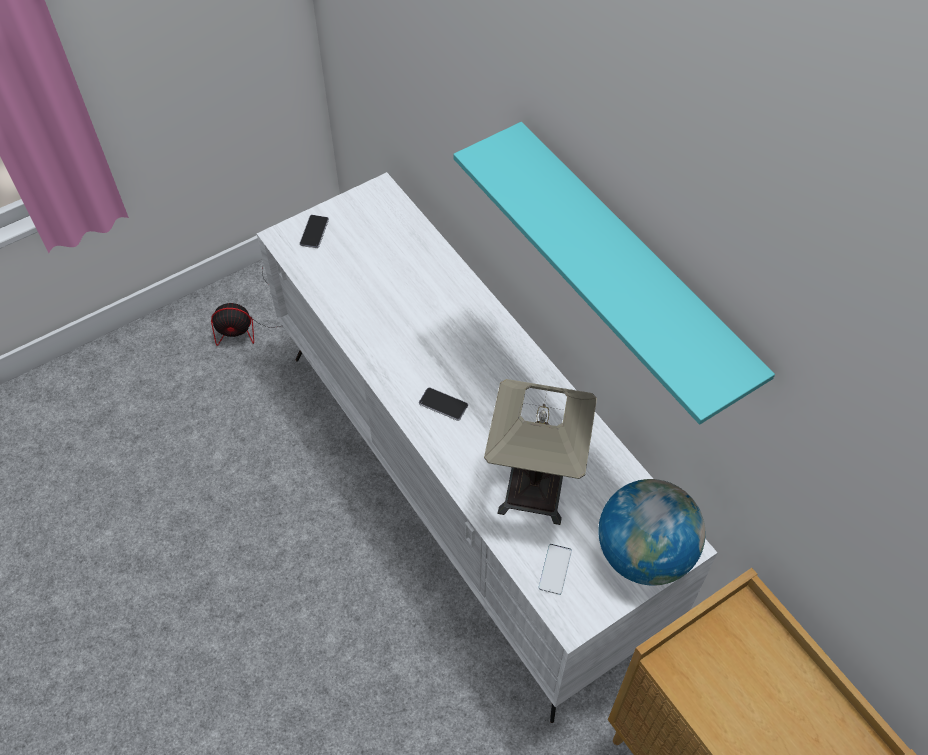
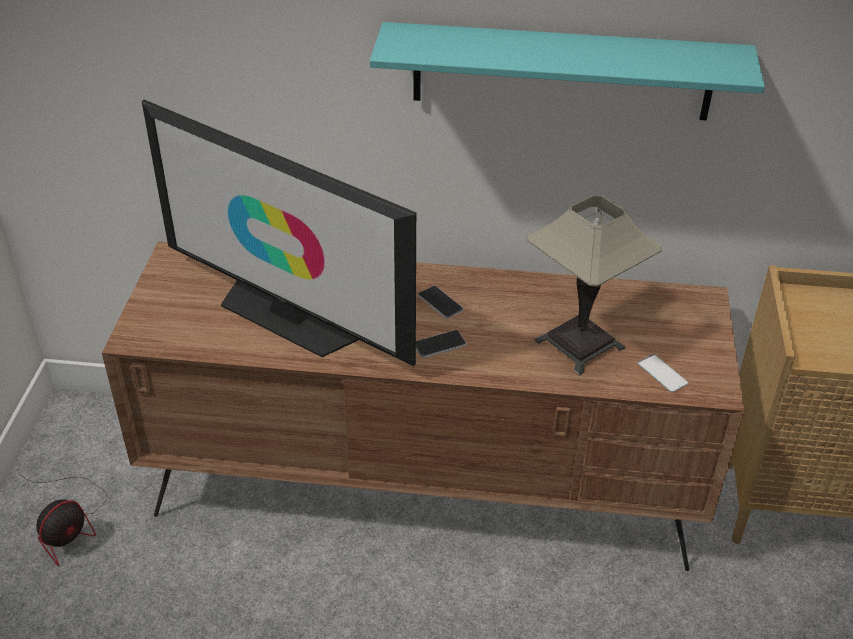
camera: 50 degrees left, 15 degrees down
white tv stand [257,172,718,723] -> brown tv stand [102,241,745,571]
phone [299,215,329,248] -> phone moved to [418,286,463,319]
globe [598,479,705,586] -> none
none -> television [142,100,416,366]

